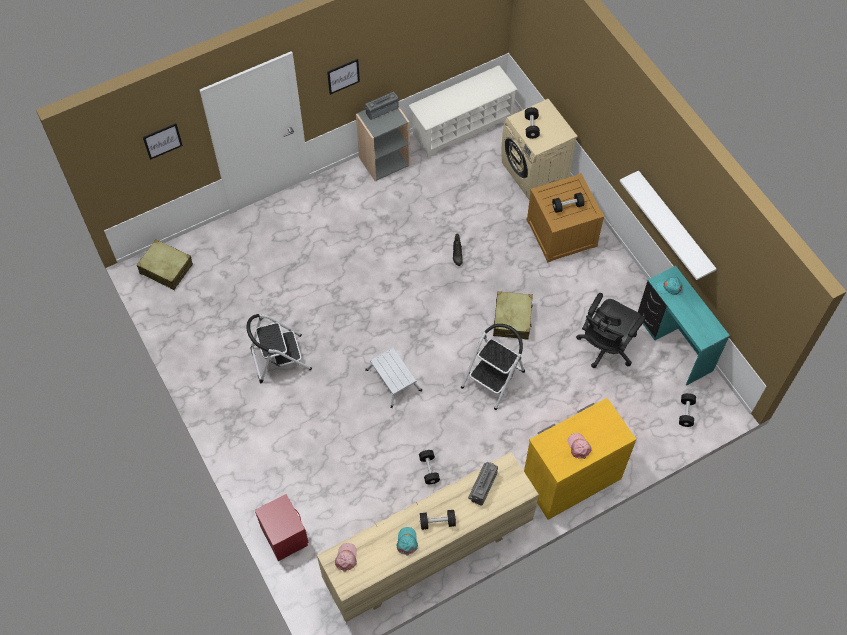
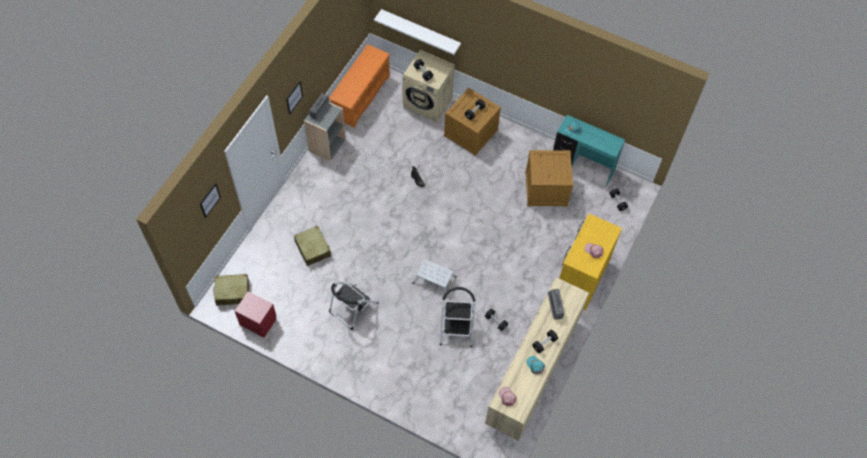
camera: 35 degrees left, 0 degrees up
red nightstand [255,494,309,561] -> red nightstand moved to [235,291,276,337]
white shoe rack [409,65,518,158] -> orange shoe rack [329,44,390,128]
step ladder [461,324,525,410] -> step ladder moved to [440,287,476,347]
beige suitcase [493,291,533,340] -> beige suitcase moved to [294,226,331,266]
office chair [576,293,646,368] -> crate [525,150,573,207]
white shelf [620,171,716,280] -> white shelf moved to [374,9,461,55]

